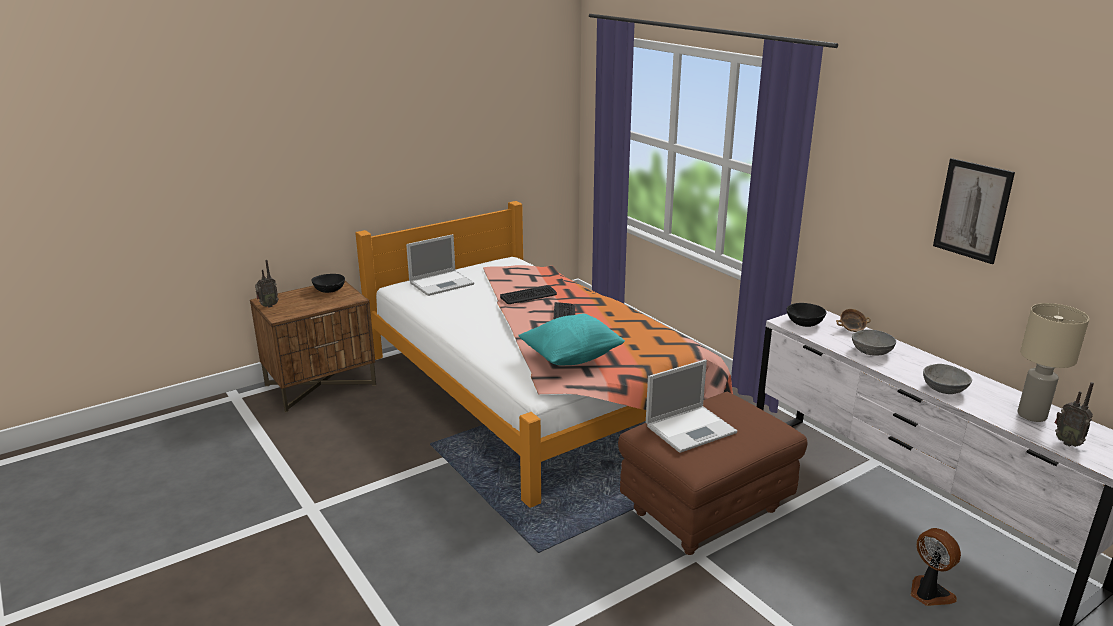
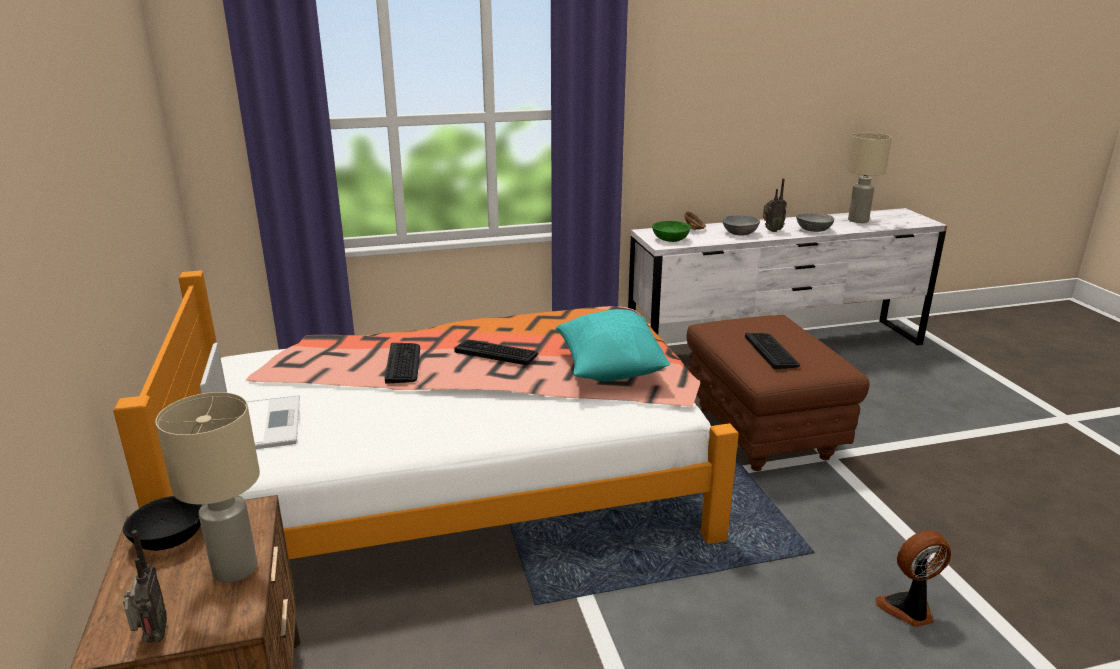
camera: 70 degrees left, 0 degrees up
laptop [646,360,738,453] -> keyboard [745,333,800,369]
black bowl [786,303,826,327] -> green bowl [652,221,691,242]
fan [910,528,961,606] -> fan moved to [875,530,951,627]
picture [933,158,1015,264] -> none
radio [1055,382,1094,447] -> radio moved to [763,178,787,232]
none -> beige table lamp [155,392,260,583]

